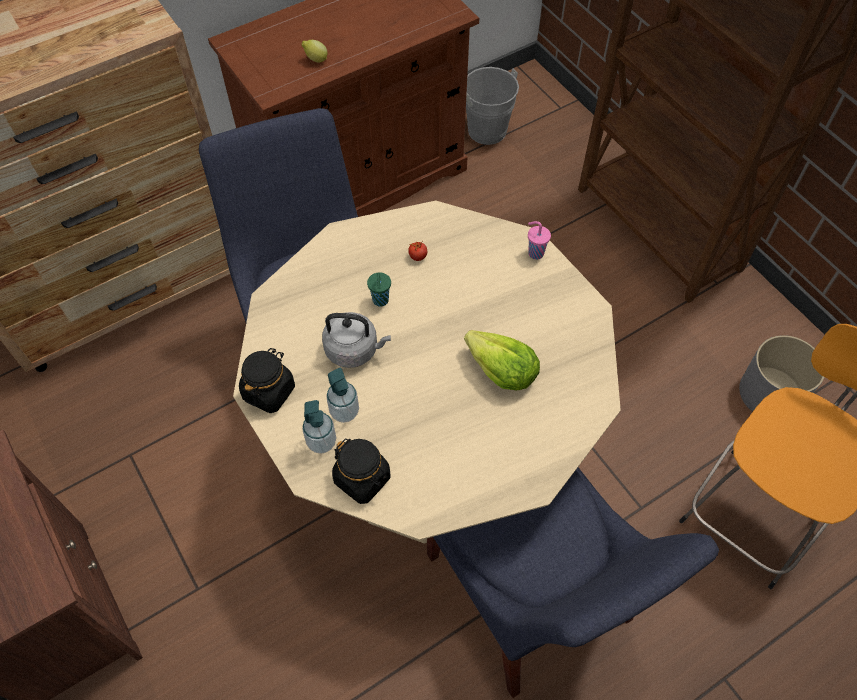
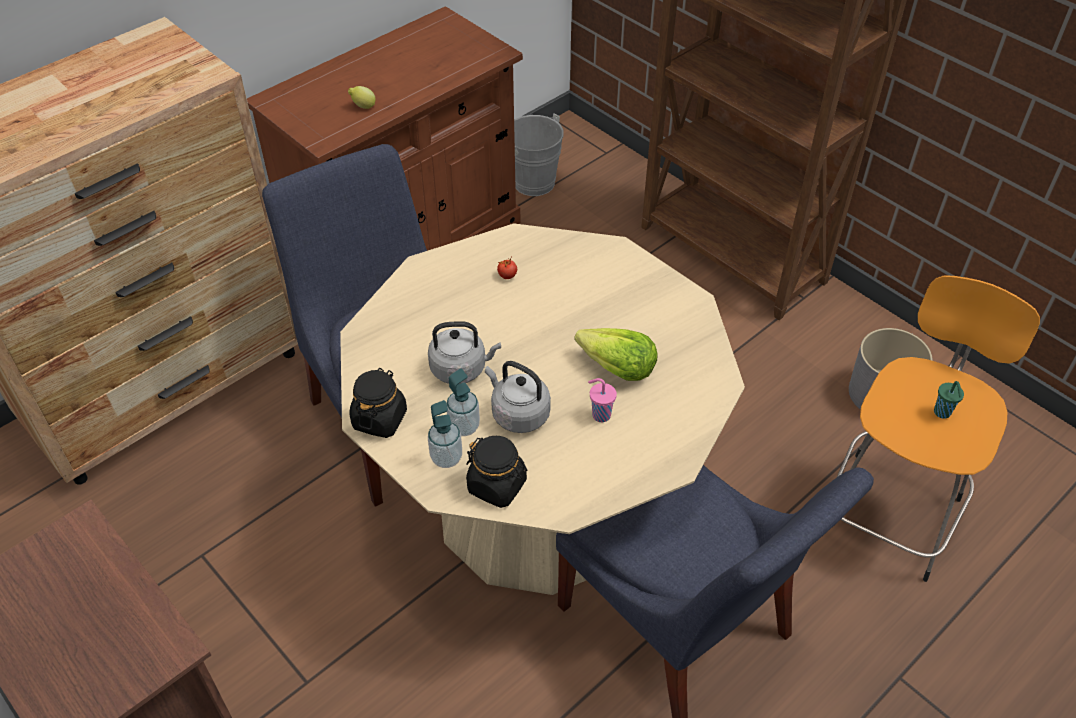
camera: 10 degrees left, 10 degrees down
green cup [367,272,391,307] -> green cup moved to [934,381,964,419]
pink cup [528,221,551,259] -> pink cup moved to [588,378,617,422]
none -> grey kettle [485,361,551,433]

